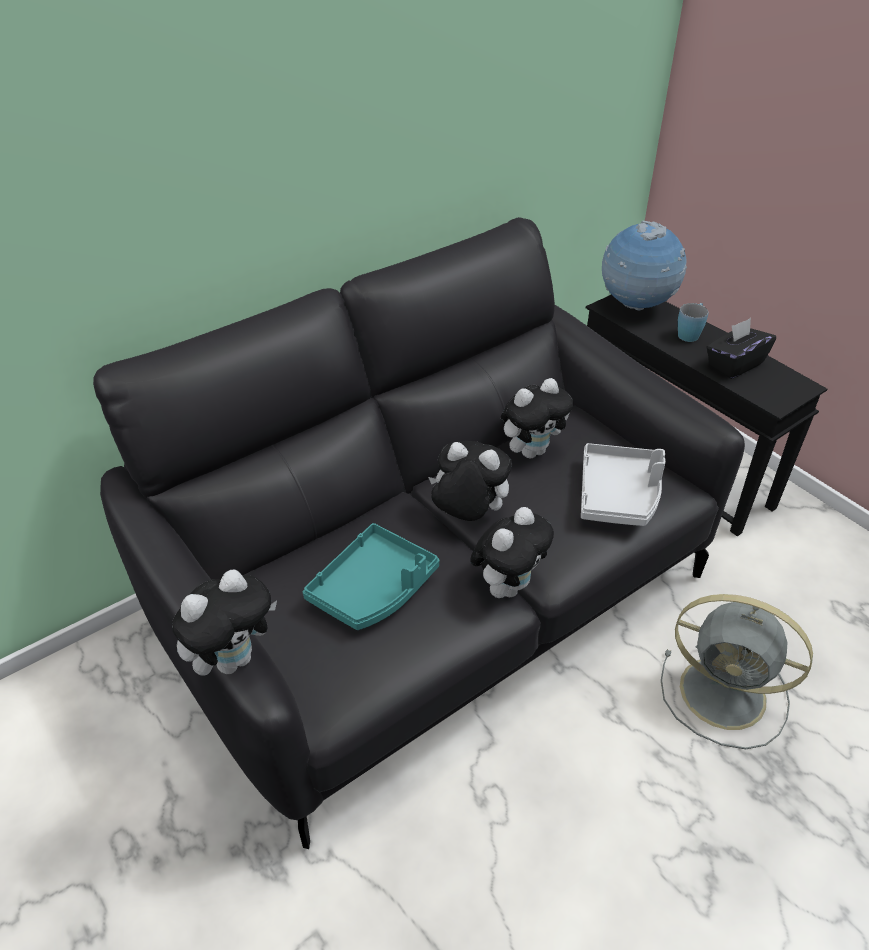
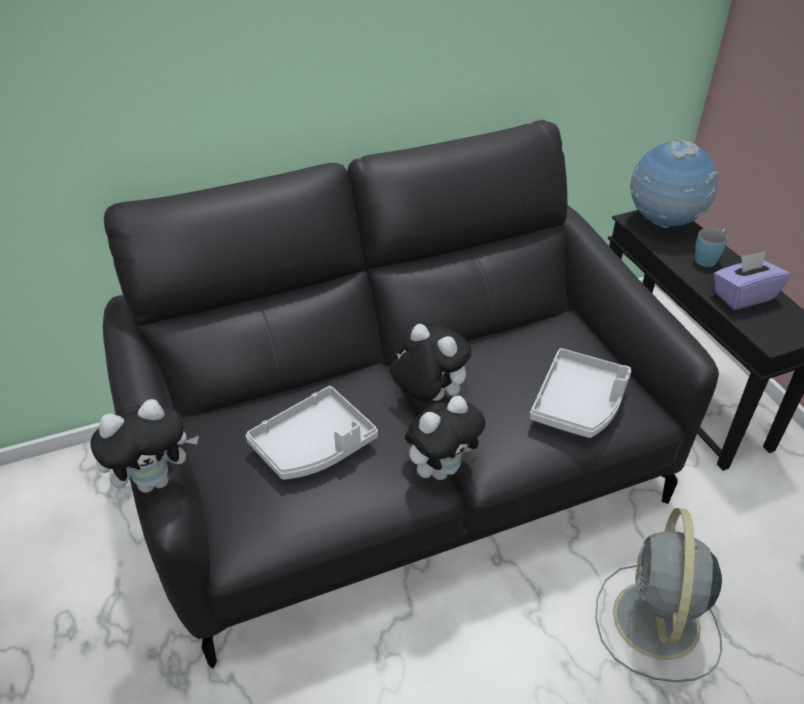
camera: 15 degrees right, 0 degrees up
turquoise tray [303,523,439,630] -> grey tray [246,386,378,480]
plush toy [501,378,573,459] -> none
grey fan [661,594,813,749] -> grey fan turned 60 degrees clockwise [595,508,722,682]
black tissue box [706,318,776,379] -> purple tissue box [714,251,790,310]

